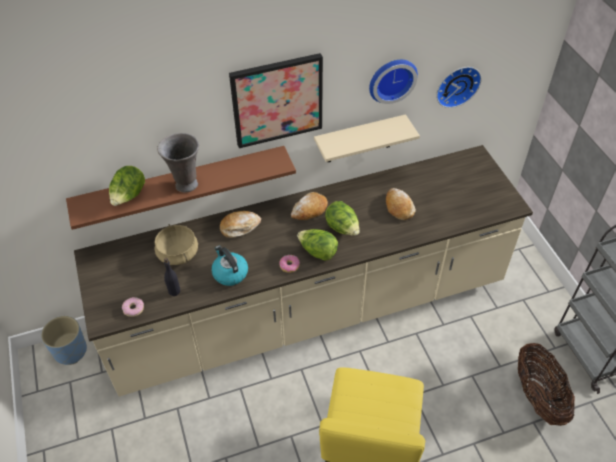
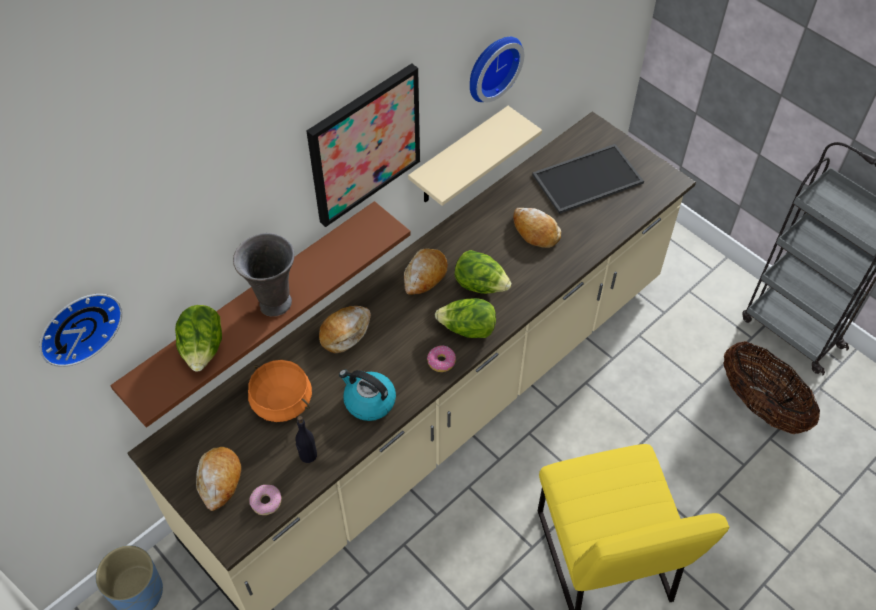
camera: 25 degrees left, 5 degrees up
beige cooking pot [154,224,198,265] -> orange cooking pot [248,360,312,422]
wall clock [436,67,482,108] -> wall clock moved to [39,294,123,367]
none -> bread [196,447,241,511]
none -> tray [532,144,644,214]

